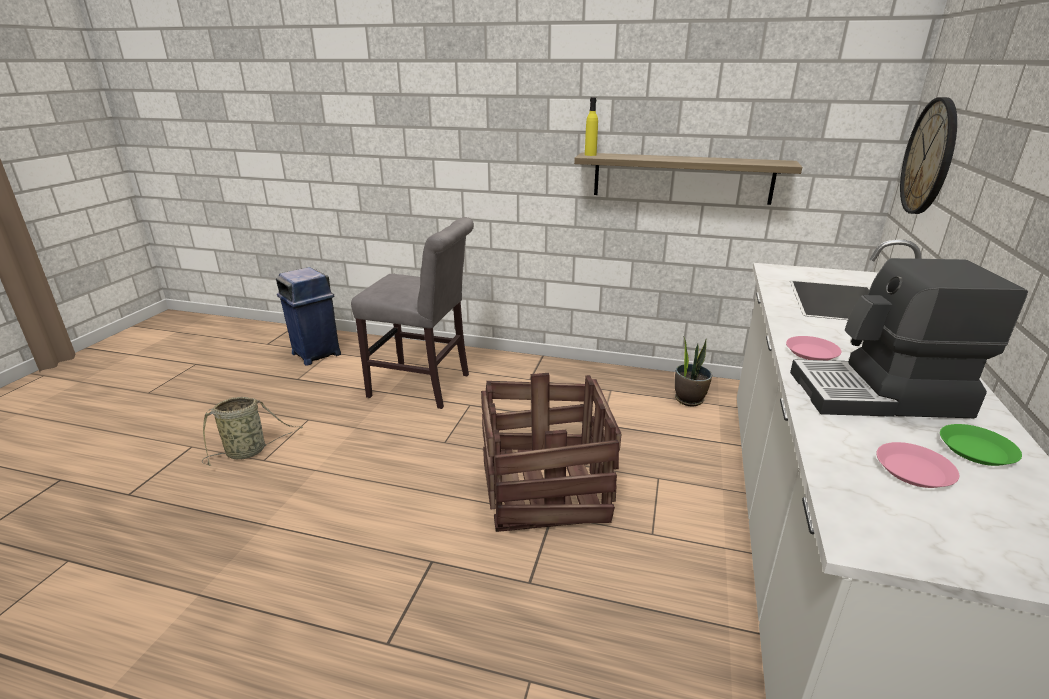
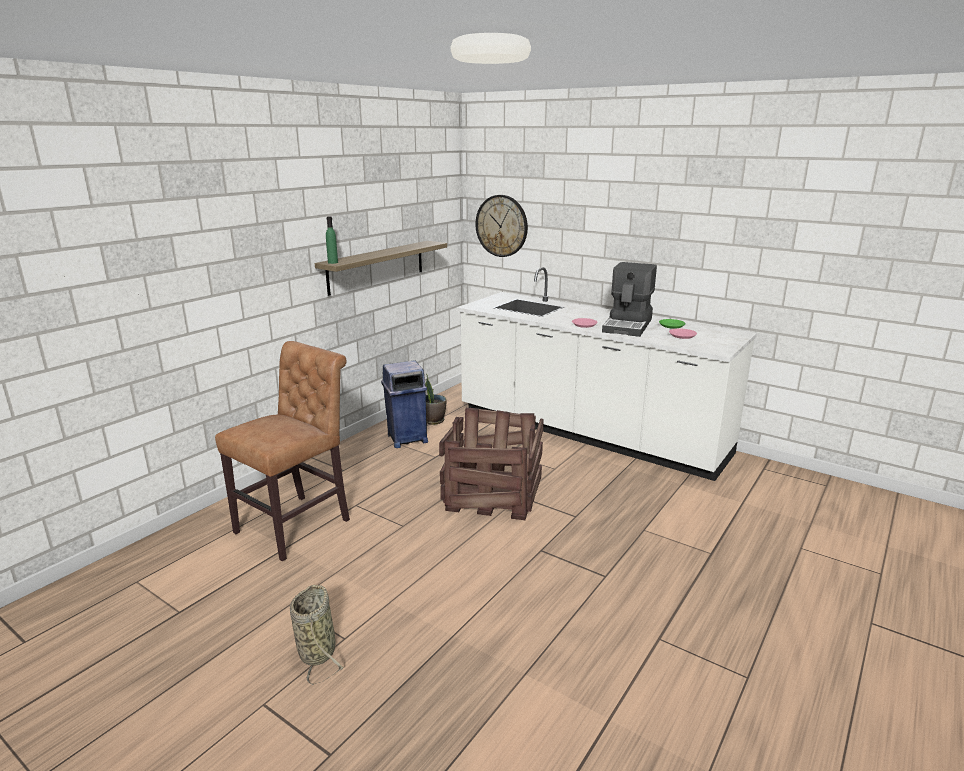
camera: 70 degrees left, 5 degrees down
blue trash can [276,267,341,366] -> blue trash can moved to [381,360,428,448]
grey chair [351,217,474,409] -> brown chair [215,341,350,561]
yellow bottle [585,97,598,156] -> green bottle [326,216,338,264]

